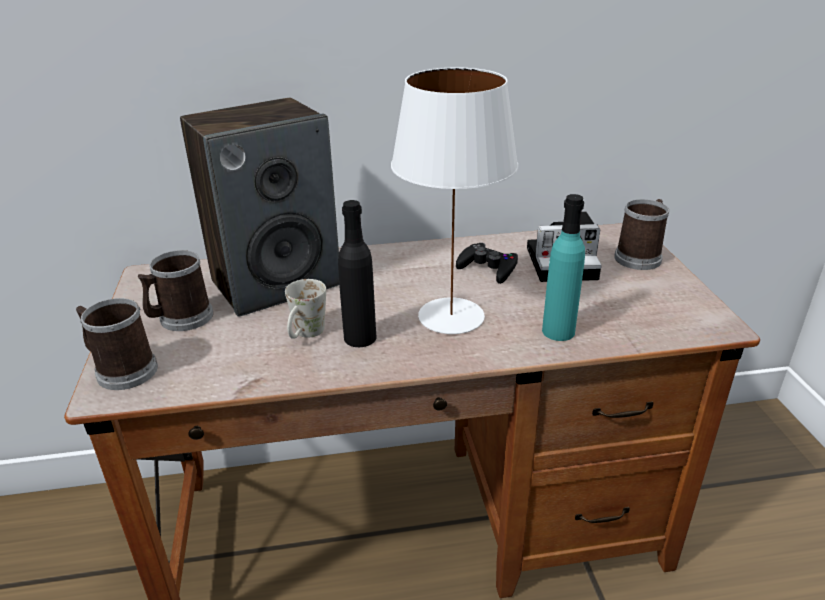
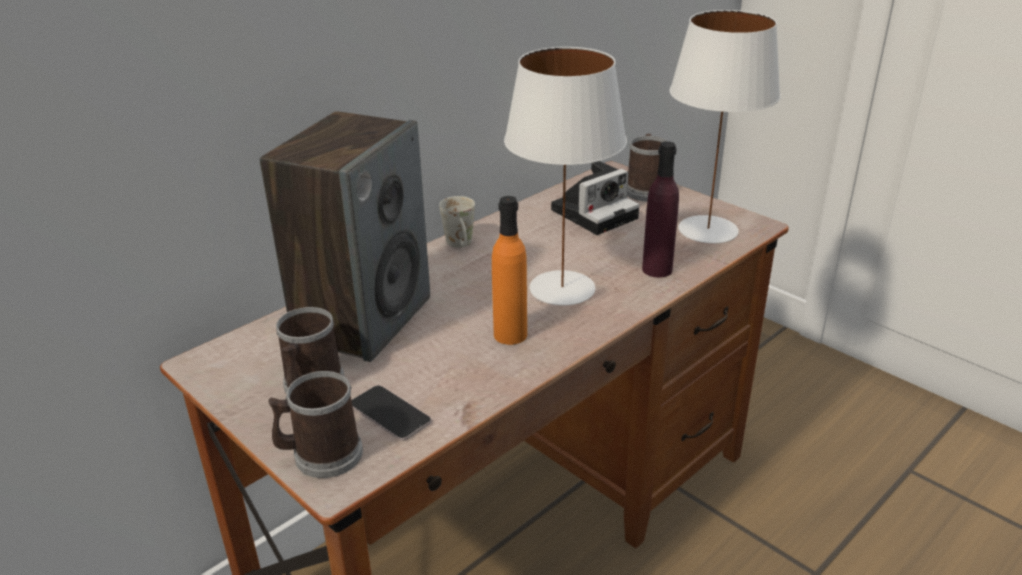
camera: 35 degrees left, 0 degrees up
white mug [285,279,326,339] -> white mug moved to [439,196,475,247]
black bottle [338,200,377,347] -> orange bottle [492,196,527,345]
black game controller [456,243,518,284] -> none
turquoise bottle [542,194,585,341] -> purple bottle [642,141,679,277]
none -> phone [352,385,432,441]
none -> white table lamp [669,10,781,243]

